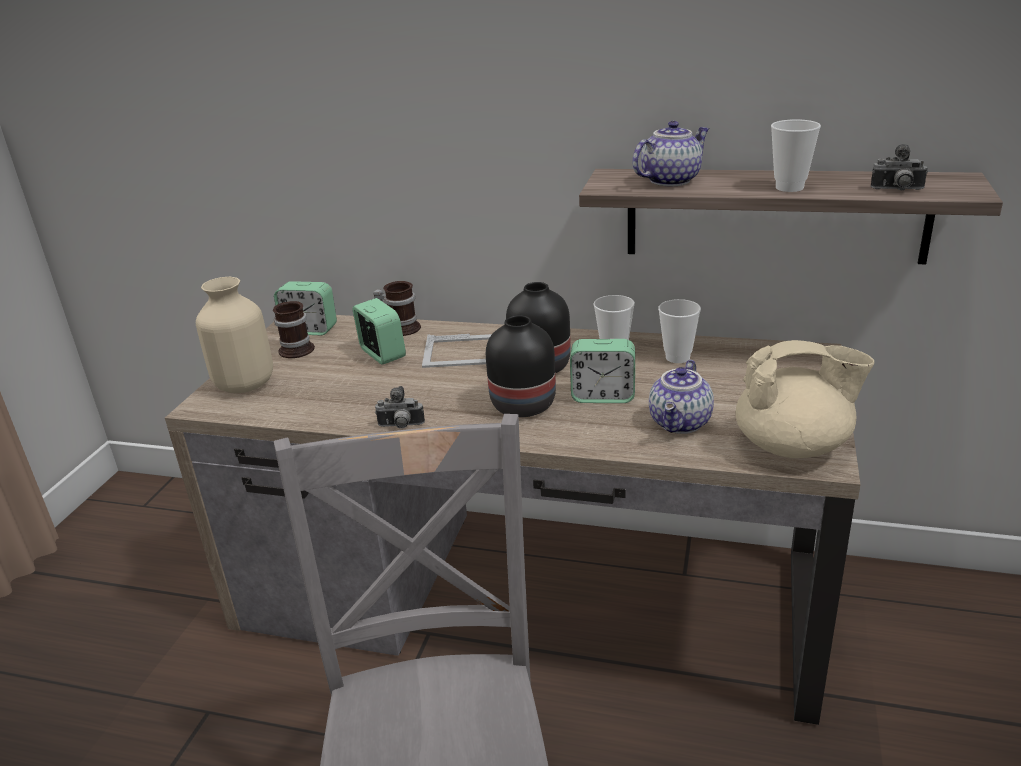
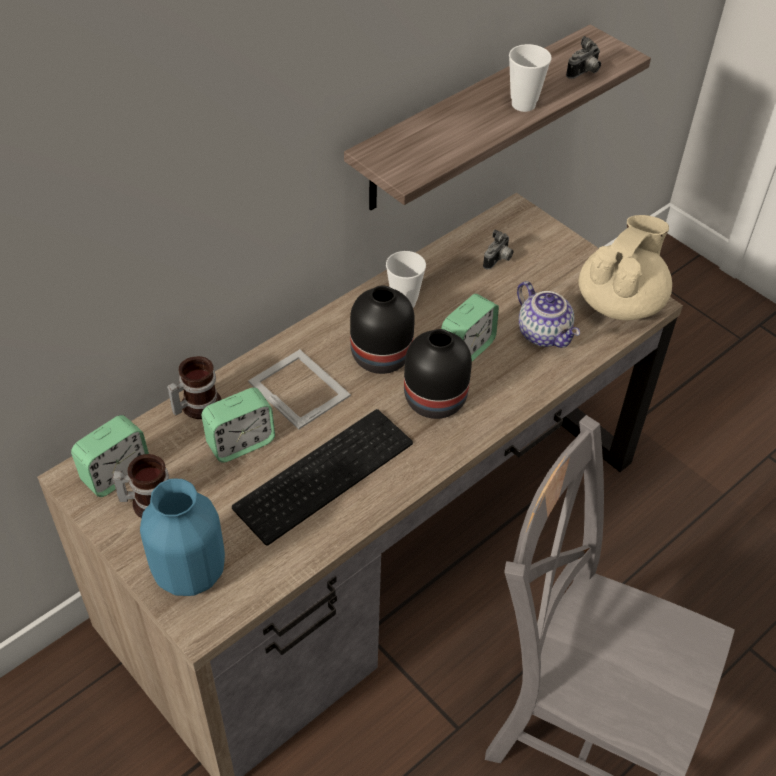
camera: 60 degrees left, 20 degrees up
beige vase [196,277,273,393] -> blue vase [140,479,225,596]
alarm clock [352,298,406,365] -> alarm clock turned 150 degrees clockwise [201,388,275,463]
camera [375,386,425,428] -> camera moved to [483,230,513,269]
picture frame [422,334,492,368] -> picture frame turned 75 degrees counterclockwise [248,349,351,430]
teapot [632,121,710,186] -> none
cup [658,299,701,363] -> none
none -> keyboard [232,409,413,545]

